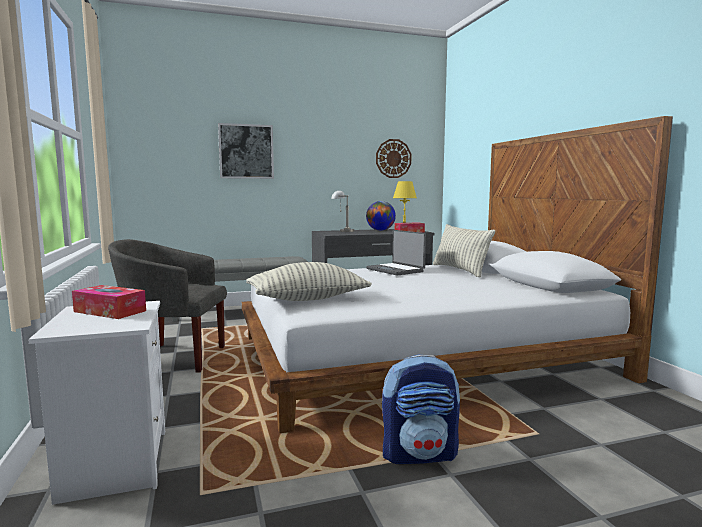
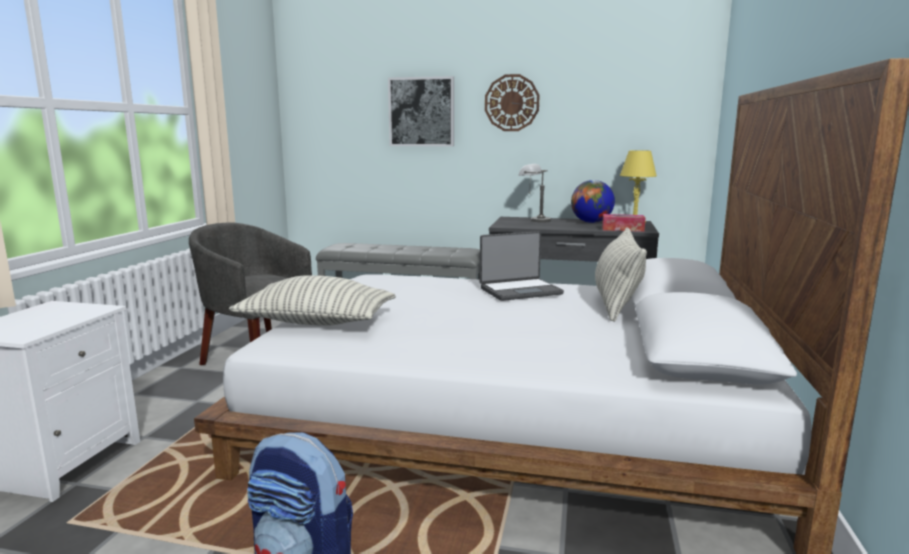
camera: 30 degrees right, 5 degrees up
tissue box [72,285,146,319] -> none
laptop [366,230,426,276] -> laptop turned 105 degrees counterclockwise [480,231,564,301]
wall clock [376,139,411,178] -> wall clock moved to [485,74,540,131]

